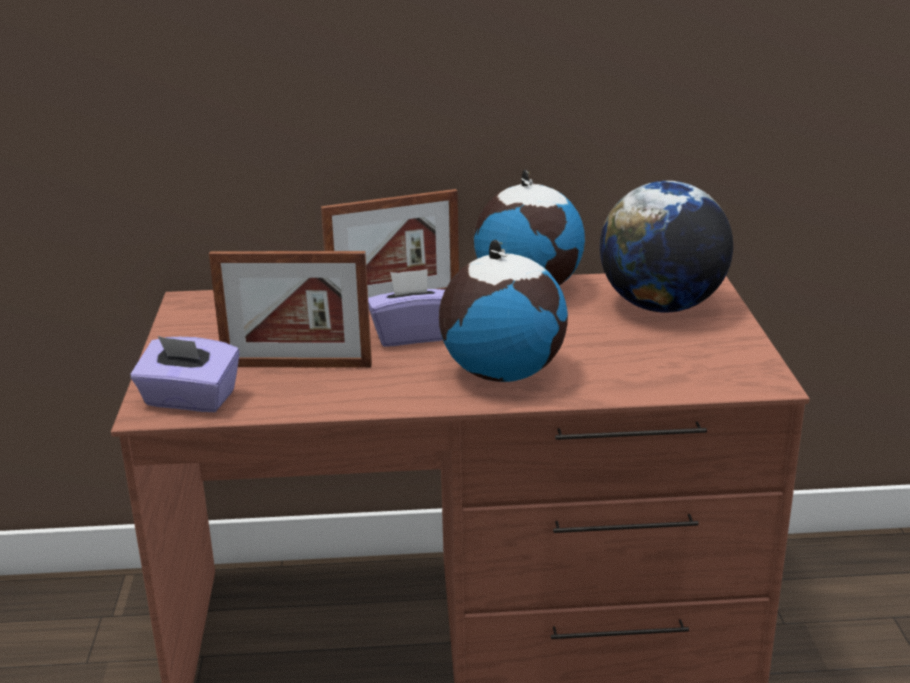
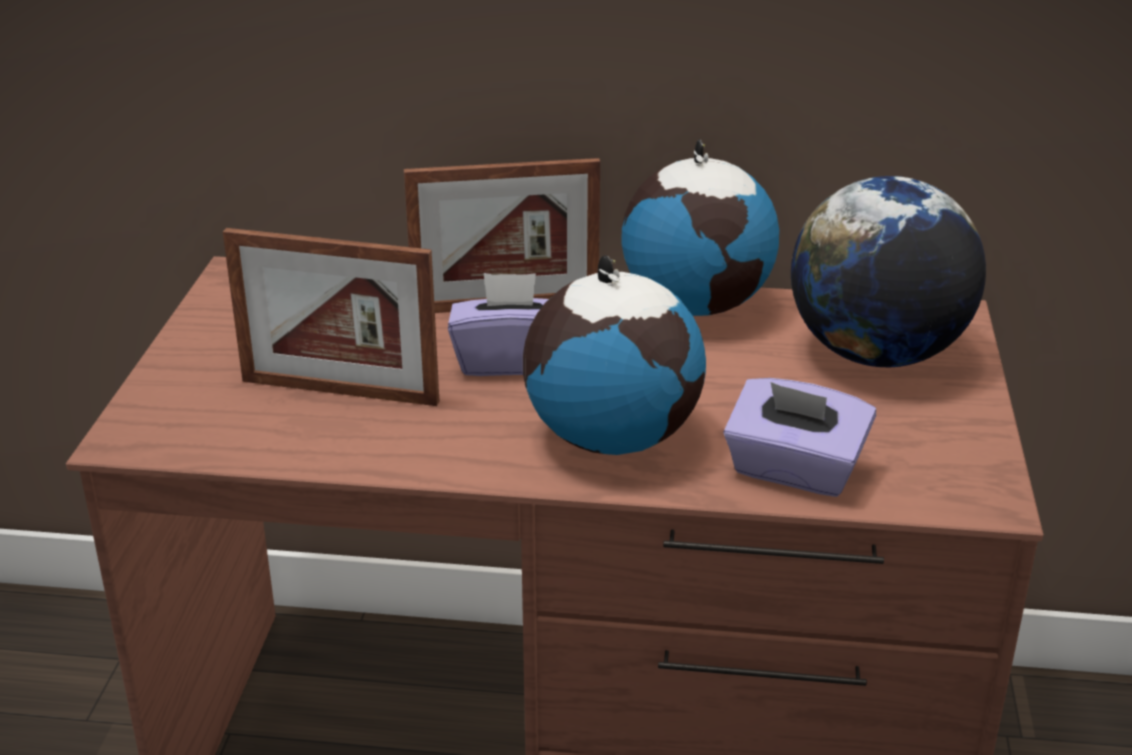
camera: 10 degrees right, 5 degrees up
purple tissue box [131,336,240,412] -> purple tissue box moved to [723,378,876,497]

